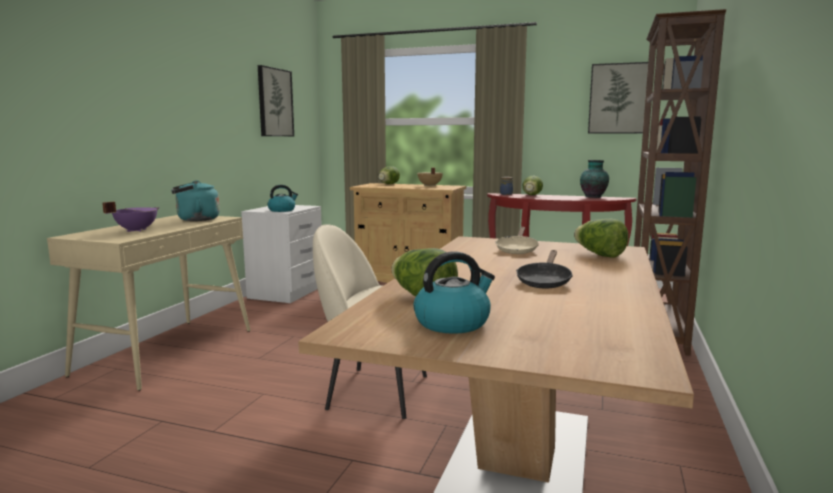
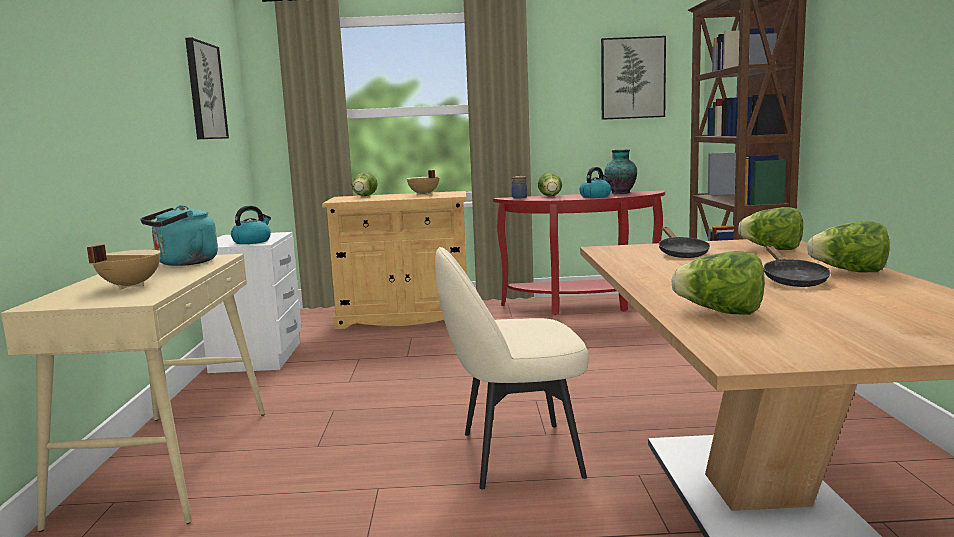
camera: 20 degrees left, 0 degrees up
purple cooking pot [102,202,160,232] -> beige cooking pot [87,245,161,289]
kettle [413,251,495,334] -> kettle moved to [579,167,611,198]
beige frying pan [495,227,539,254] -> black frying pan [659,227,710,258]
none -> lettuce [807,221,890,272]

